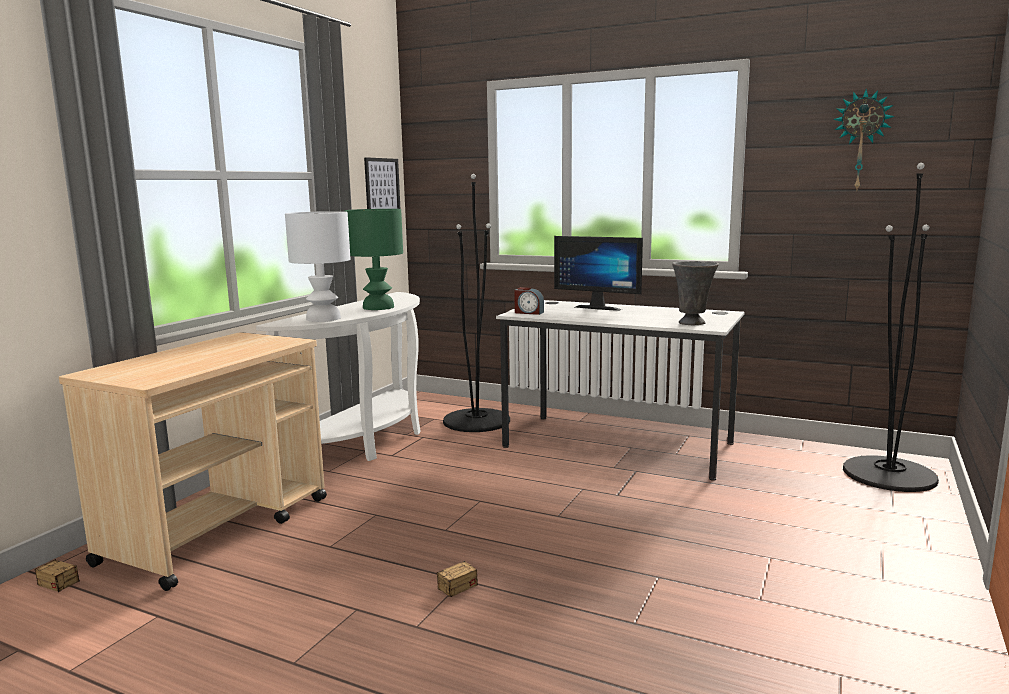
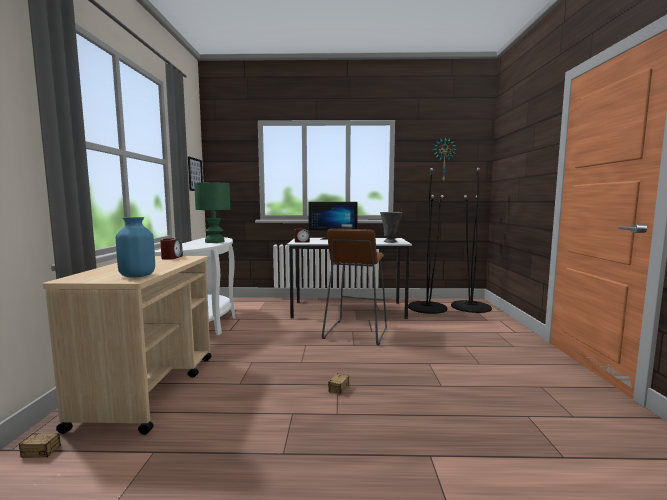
camera: 25 degrees left, 5 degrees down
white table lamp [285,211,350,322] -> none
black floor lamp [443,174,510,432] -> black floor lamp moved to [408,168,448,314]
none -> blue vase [116,217,155,278]
none -> alarm clock [160,238,183,260]
none -> brown stool [322,229,387,345]

